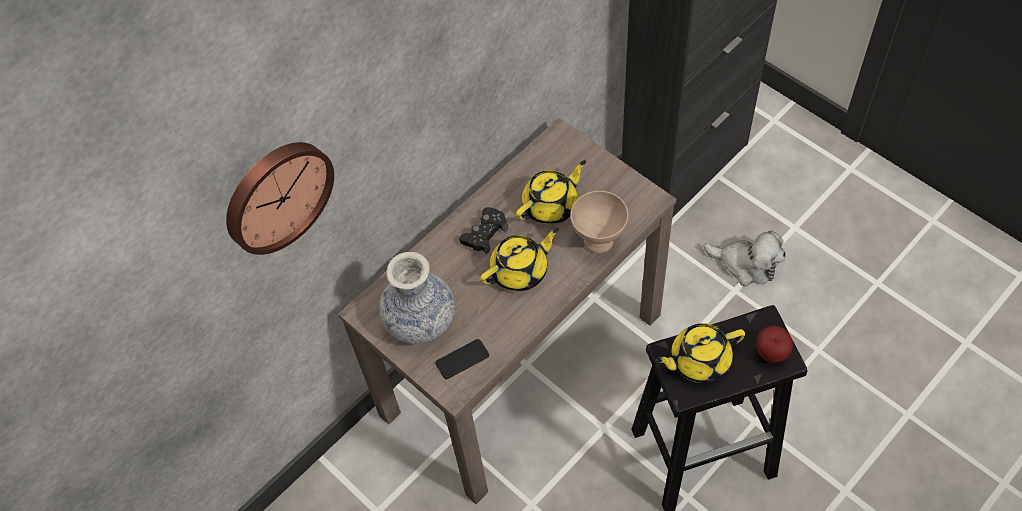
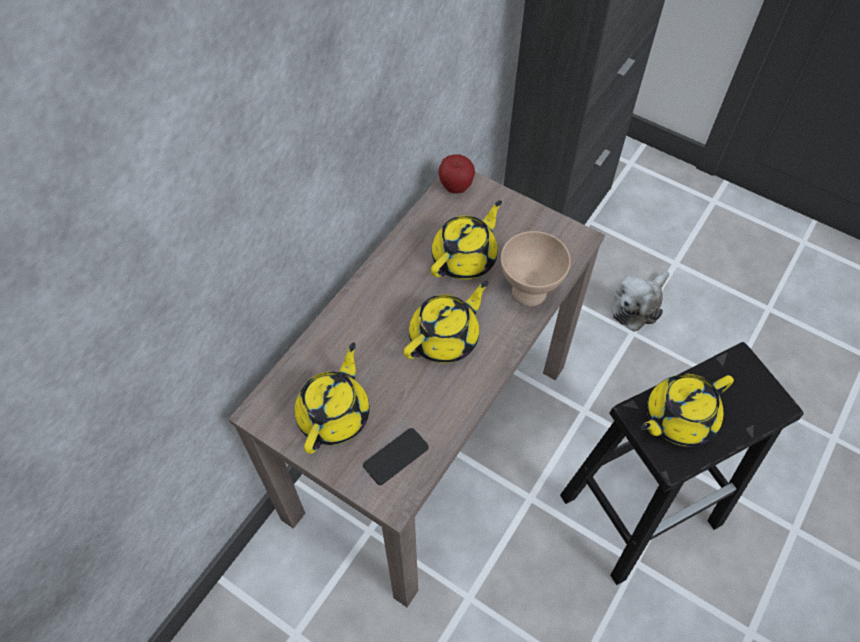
camera: 15 degrees left, 0 degrees up
wall clock [226,142,334,255] -> none
vase [379,252,455,344] -> yellow teapot [295,343,370,454]
black game controller [459,207,508,254] -> none
plush toy [704,230,786,286] -> plush toy turned 120 degrees clockwise [612,272,669,332]
apple [756,326,793,363] -> apple moved to [439,154,475,194]

